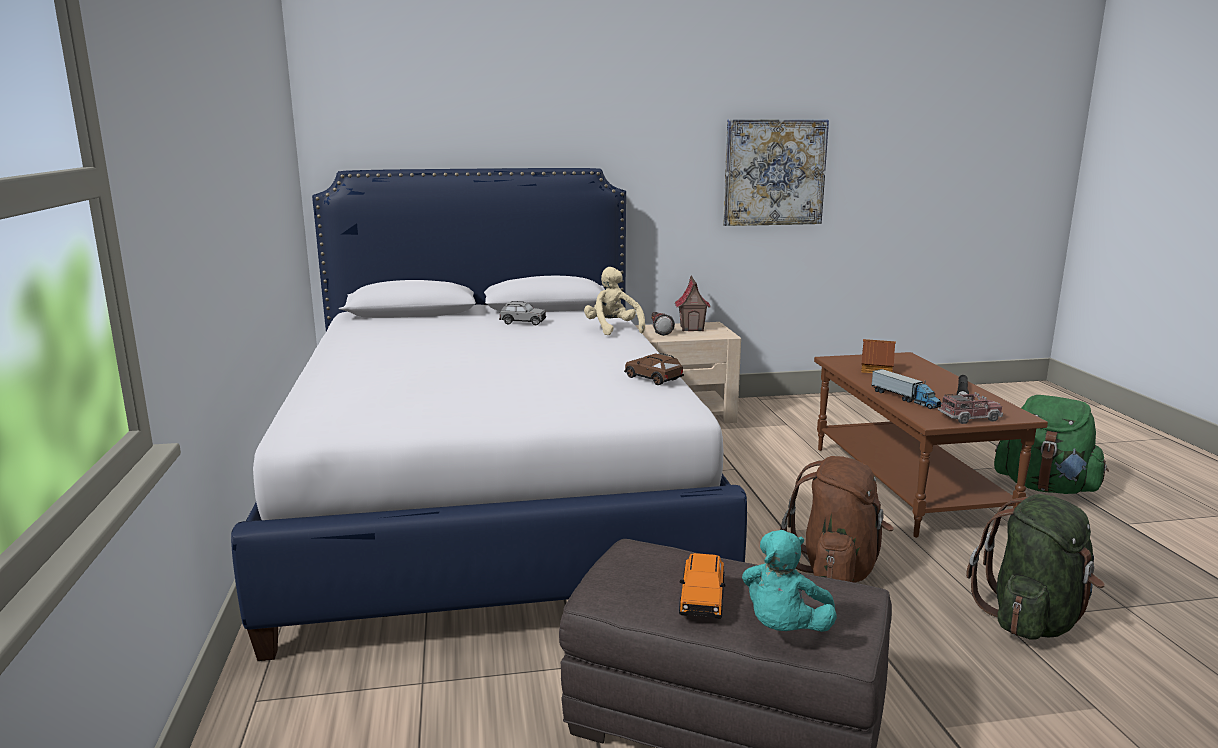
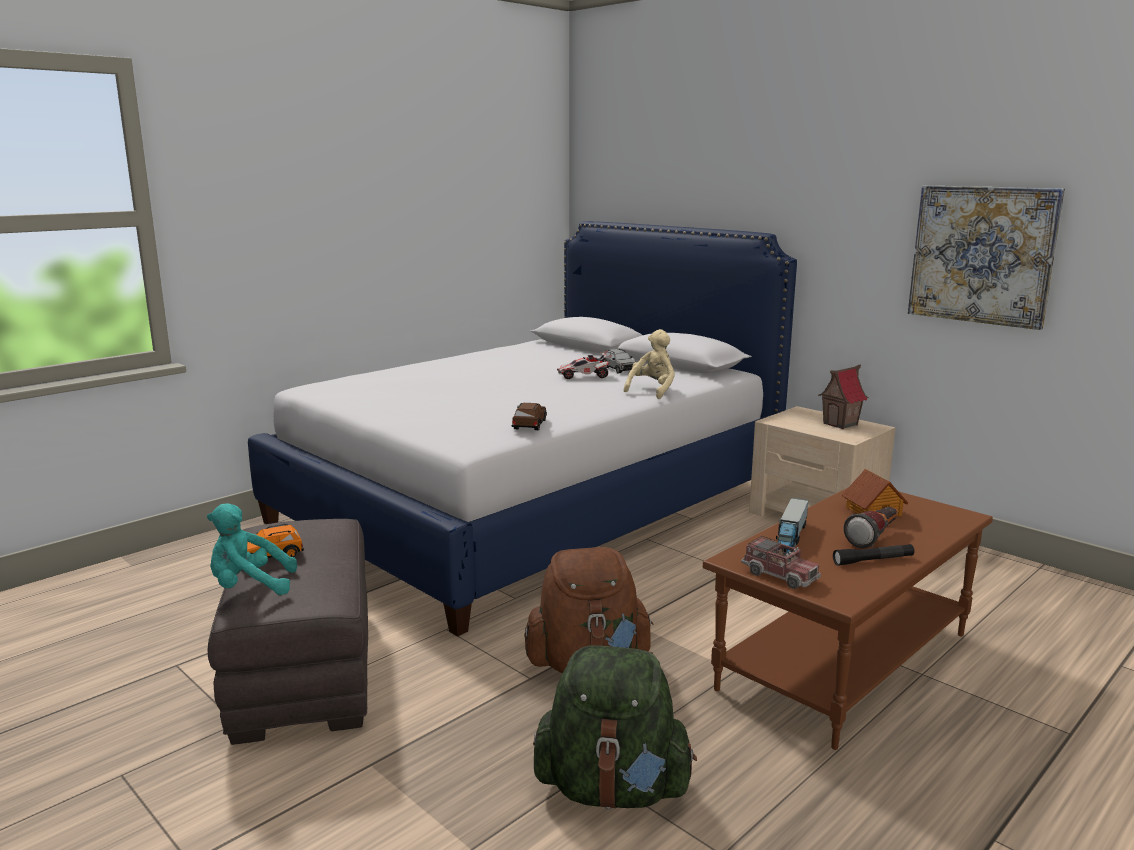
camera: 55 degrees right, 0 degrees up
flashlight [651,312,675,336] -> flashlight moved to [844,507,898,549]
green backpack [994,395,1109,494] -> none
none -> toy car [557,351,612,379]

